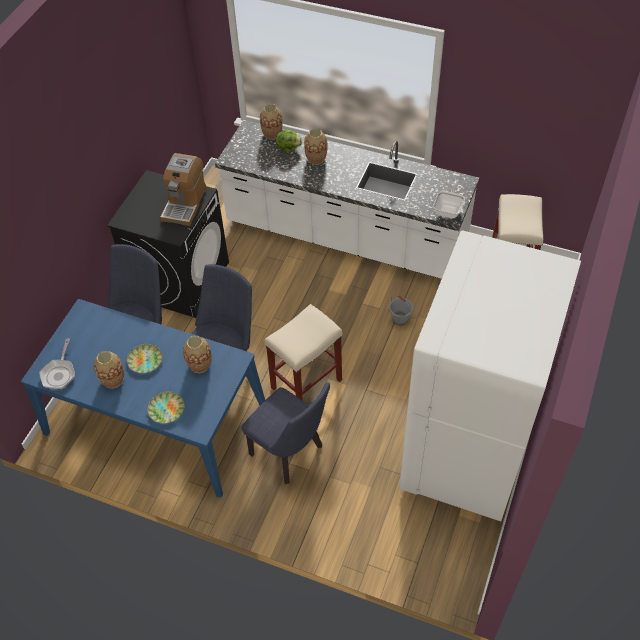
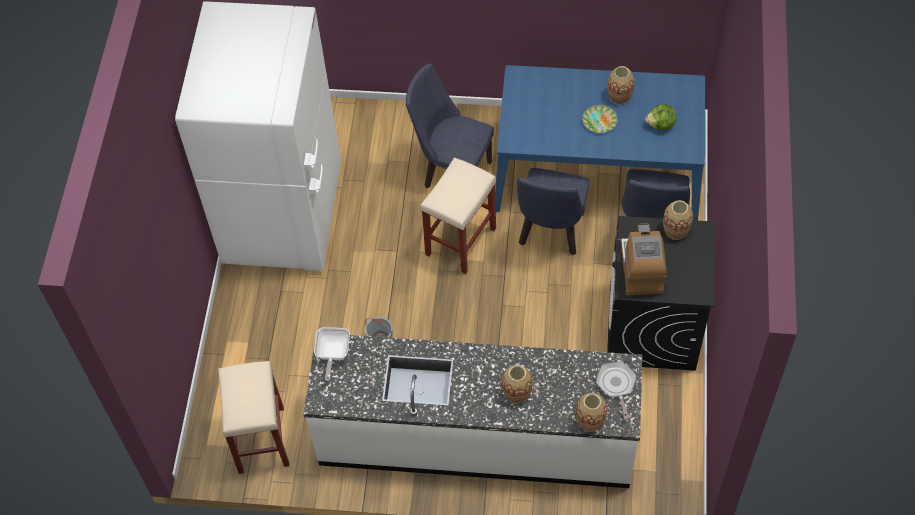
camera: 165 degrees right, 5 degrees up
frying pan [39,339,75,389] -> frying pan moved to [596,362,636,419]
plate [147,392,184,423] -> none
vase [183,336,212,373] -> vase moved to [663,200,693,240]
lettuce [276,129,302,152] -> lettuce moved to [645,104,677,130]

